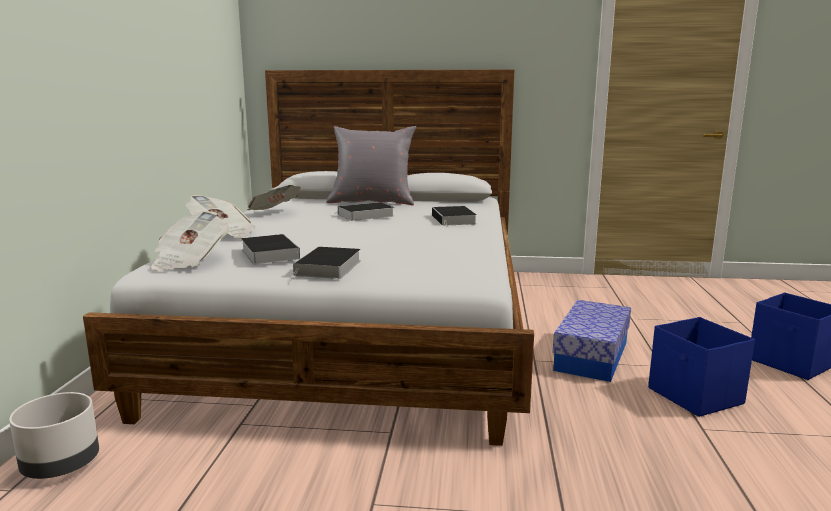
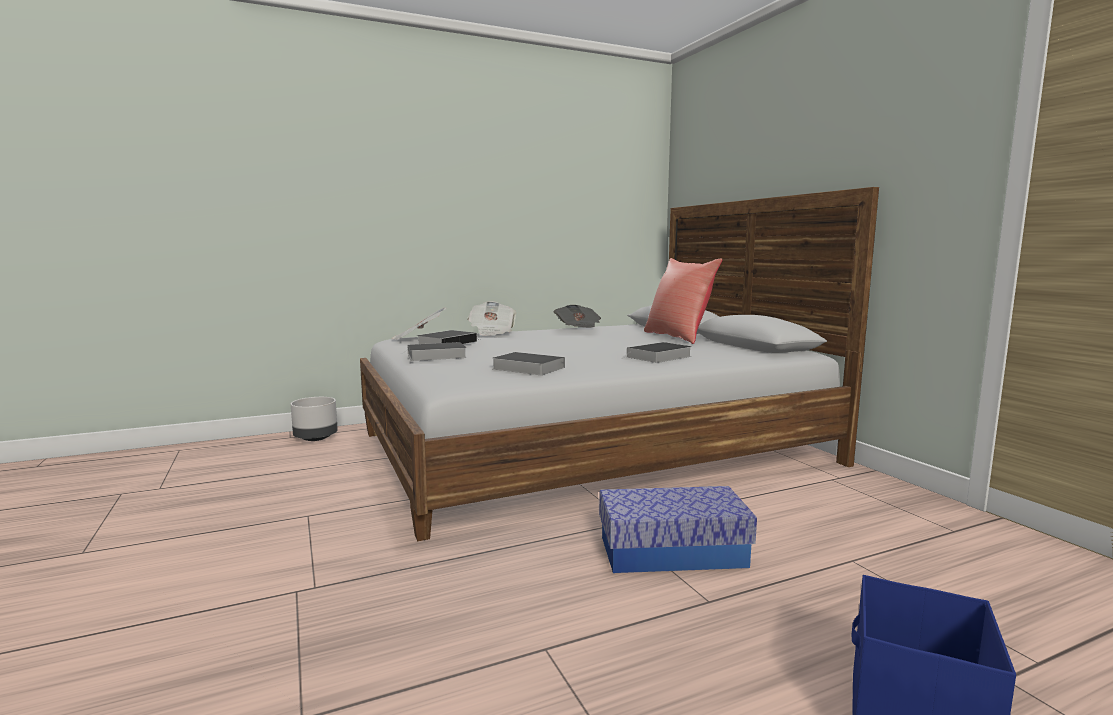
camera: 60 degrees right, 5 degrees down
grey pillow [326,126,416,206] -> red pillow [644,258,722,344]
book [331,202,394,221] -> book moved to [493,352,565,375]
blue storage box [648,317,755,417] -> none

